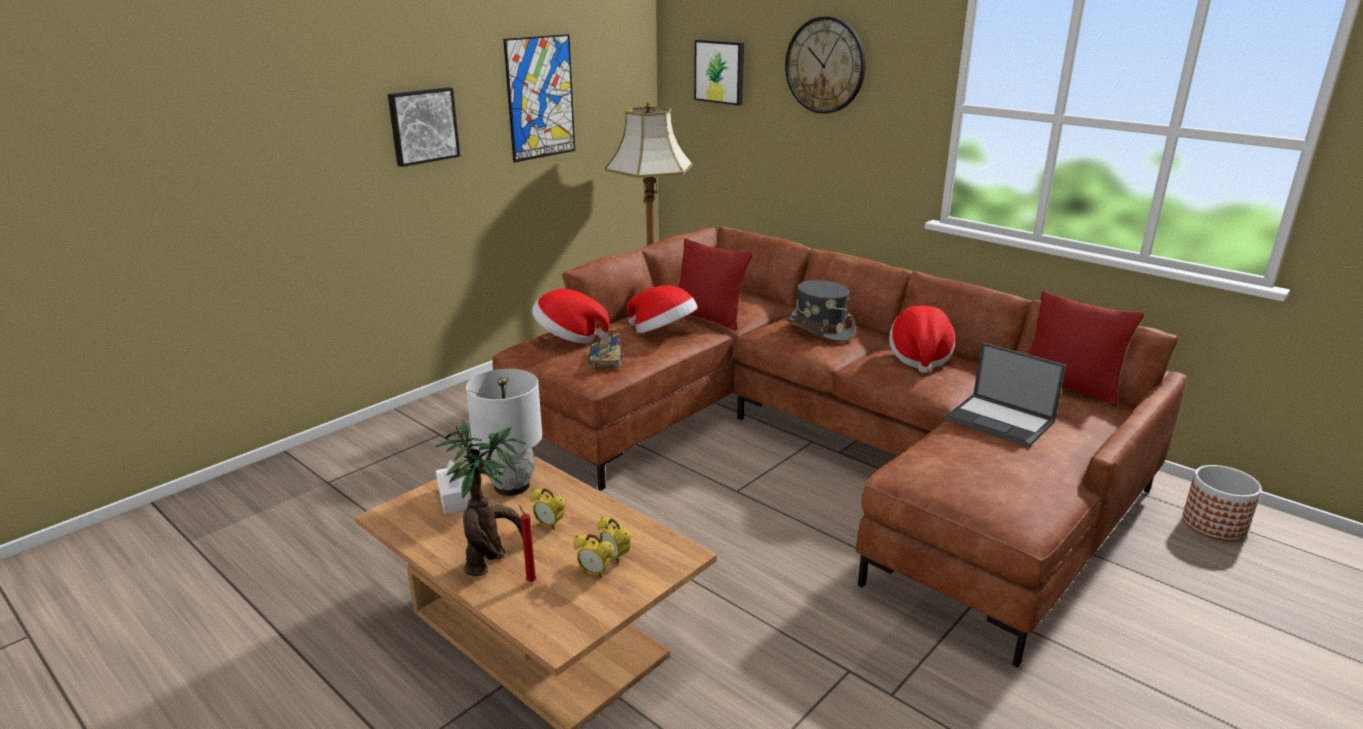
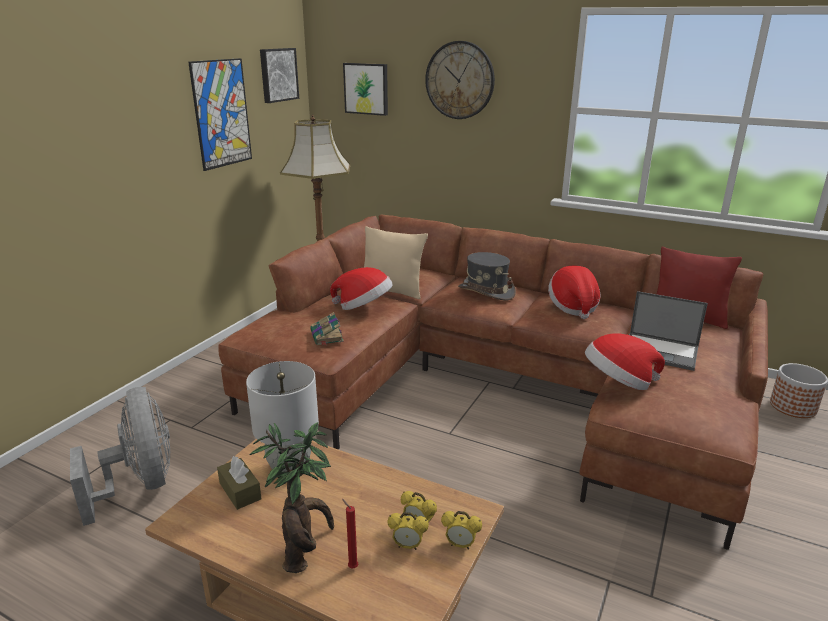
camera: 15 degrees left, 0 degrees up
picture [388,87,460,167] -> picture moved to [260,48,299,103]
white tissue box [436,460,471,514] -> brown tissue box [217,456,262,510]
alarm clock [530,489,566,530] -> alarm clock moved to [441,511,482,550]
hat [532,289,610,343] -> hat moved to [585,333,665,390]
red pillow [678,238,753,331] -> beige pillow [364,226,428,299]
none -> grey fan [70,387,170,526]

